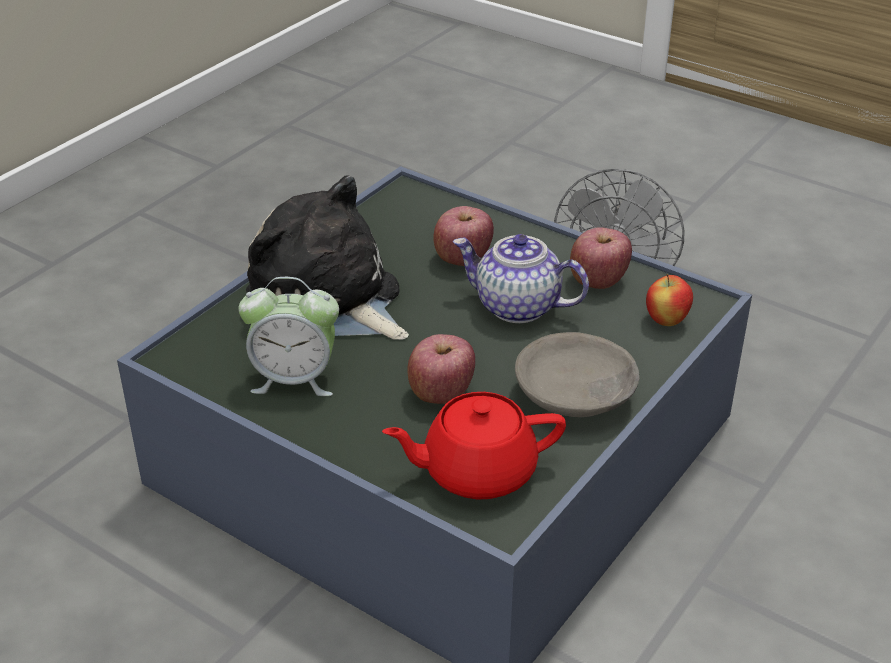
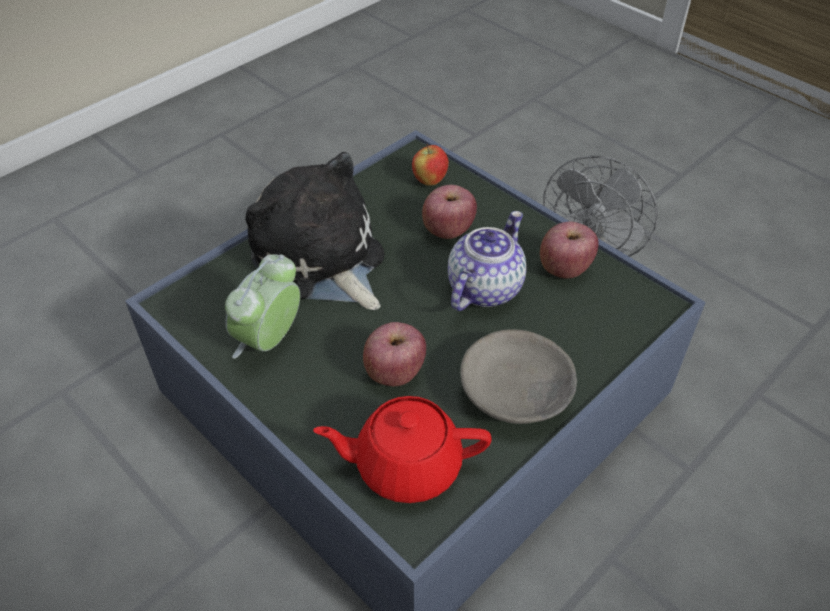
camera: 10 degrees right, 10 degrees up
alarm clock [238,277,339,396] -> alarm clock turned 105 degrees clockwise [225,254,300,359]
teapot [453,234,589,323] -> teapot turned 90 degrees clockwise [448,211,527,311]
apple [646,274,693,326] -> apple moved to [412,144,449,186]

